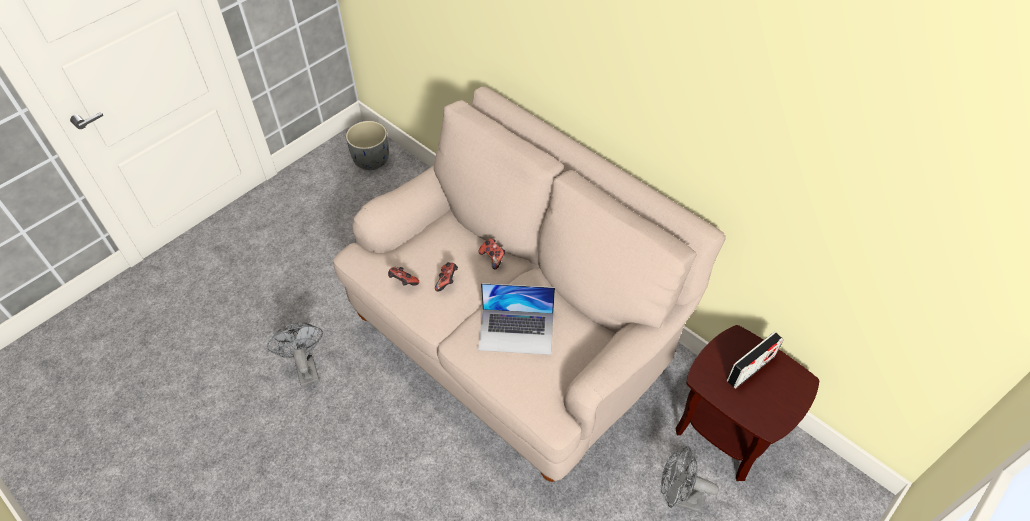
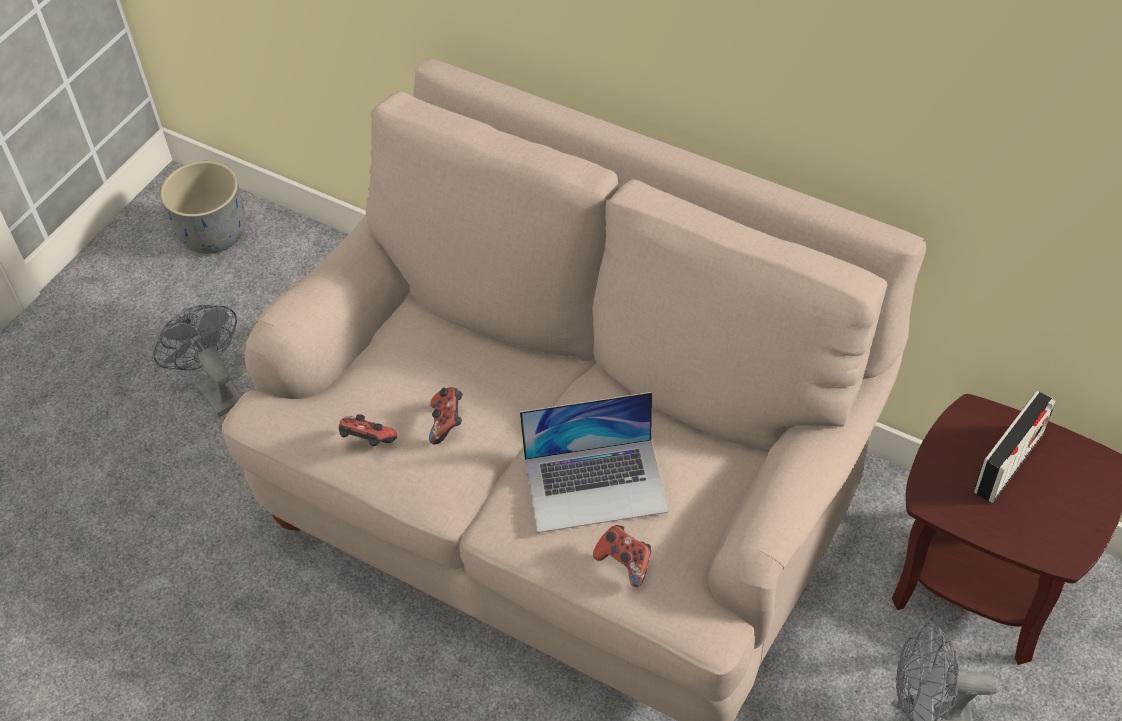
camera: 10 degrees left, 0 degrees up
grey fan [267,323,323,387] -> grey fan moved to [153,305,242,417]
game controller [478,238,505,270] -> game controller moved to [593,525,651,587]

